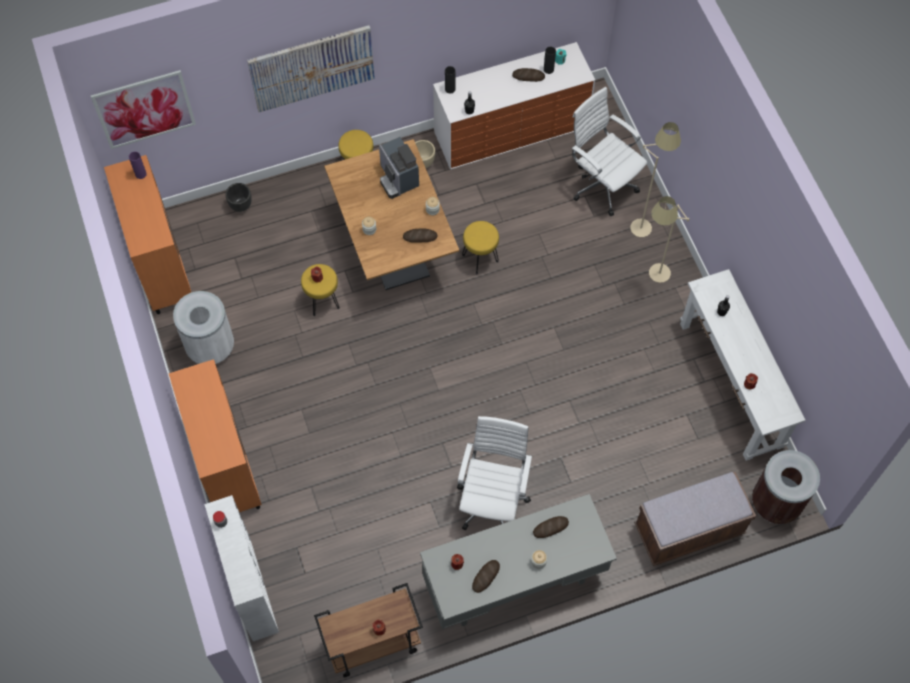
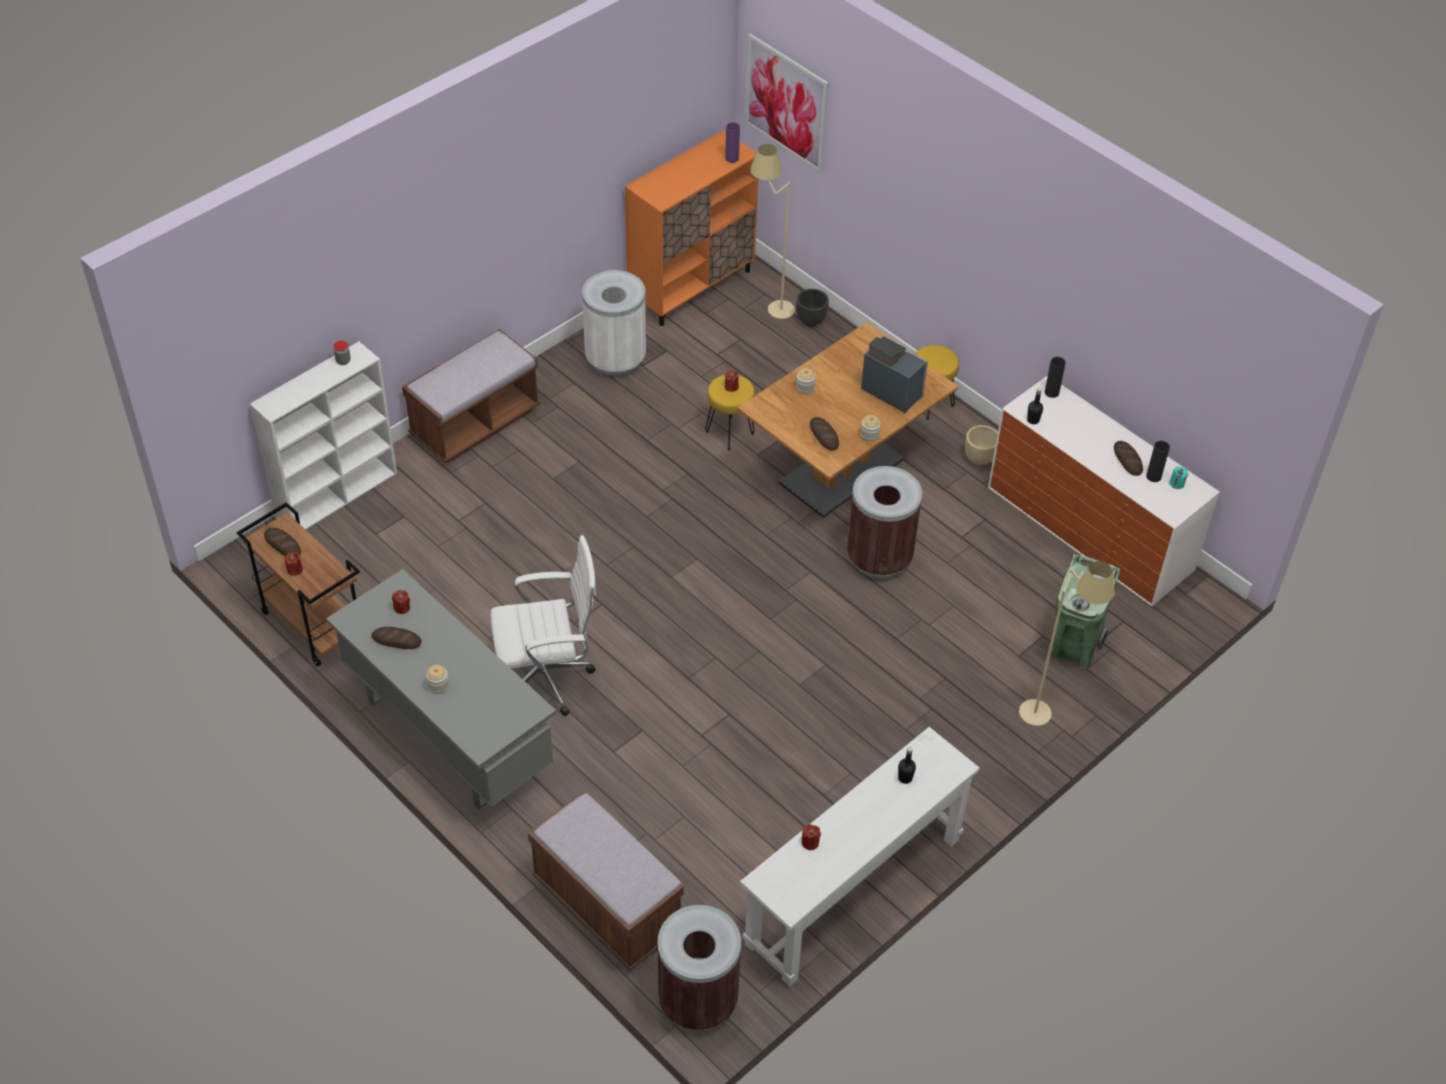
camera: 65 degrees right, 15 degrees down
orange cabinet [169,359,262,512] -> brown bench [402,329,540,463]
picture [247,25,375,112] -> none
coffee machine [379,137,419,199] -> coffee machine turned 90 degrees clockwise [861,336,928,413]
yellow stool [462,221,499,274] -> brown trash can [847,466,922,579]
bread [533,516,569,538] -> bread moved to [264,528,301,556]
white office chair [571,87,647,216] -> green trash can [1050,554,1120,669]
beige floor lamp [649,196,690,283] -> beige floor lamp moved to [750,144,795,319]

